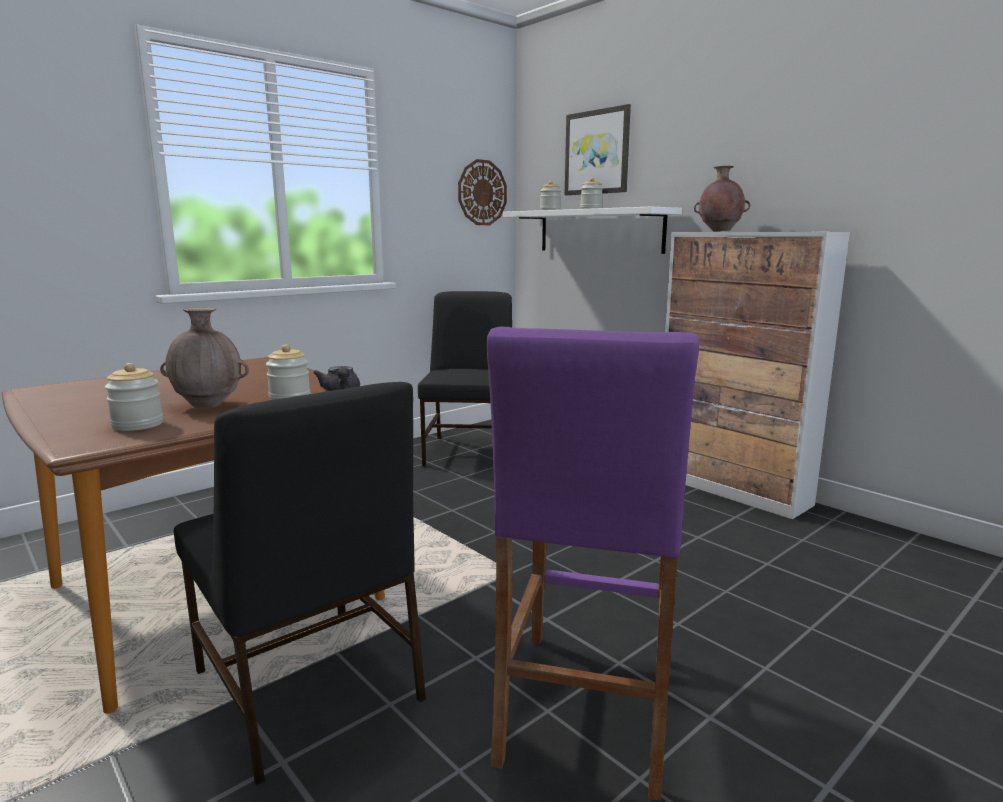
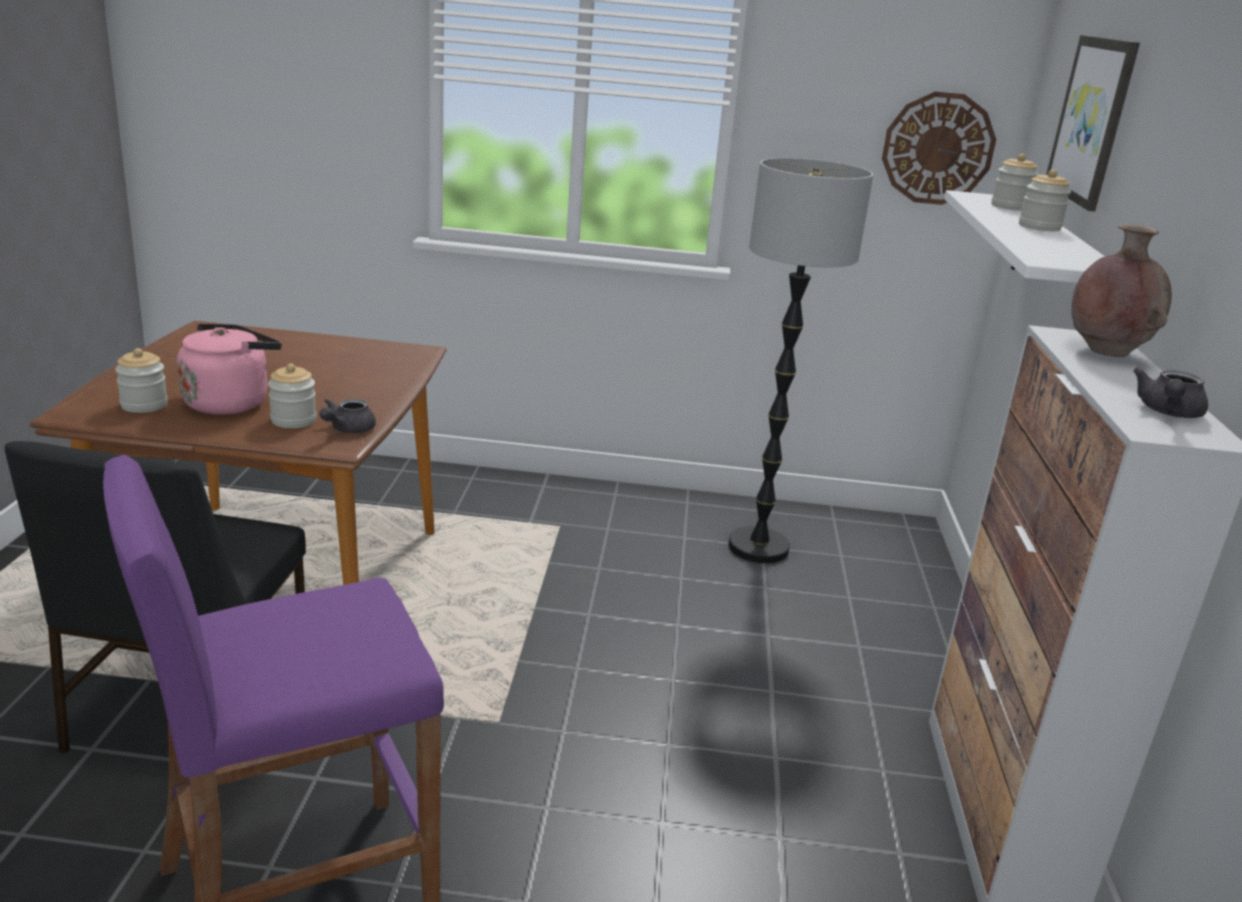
camera: 45 degrees right, 10 degrees up
brown vase [160,307,249,408] -> pink kettle [177,323,282,415]
black chair [418,291,512,467] -> floor lamp [728,158,873,563]
none -> grey teapot [1133,368,1208,418]

